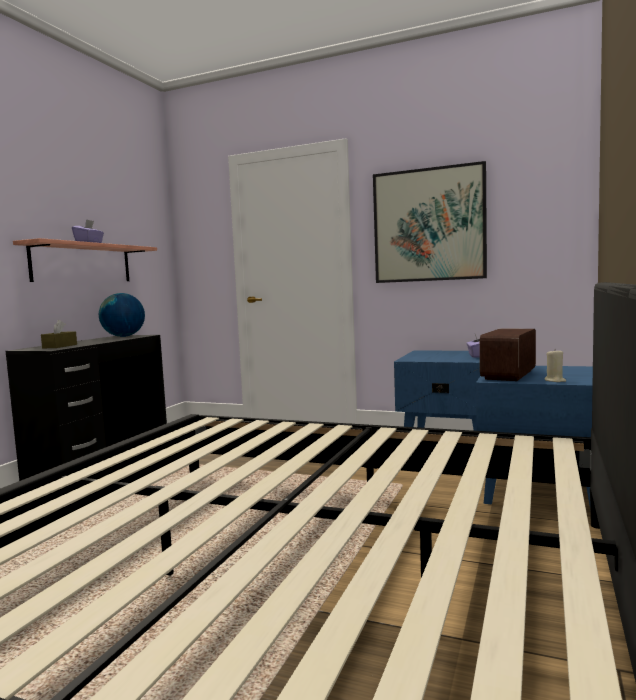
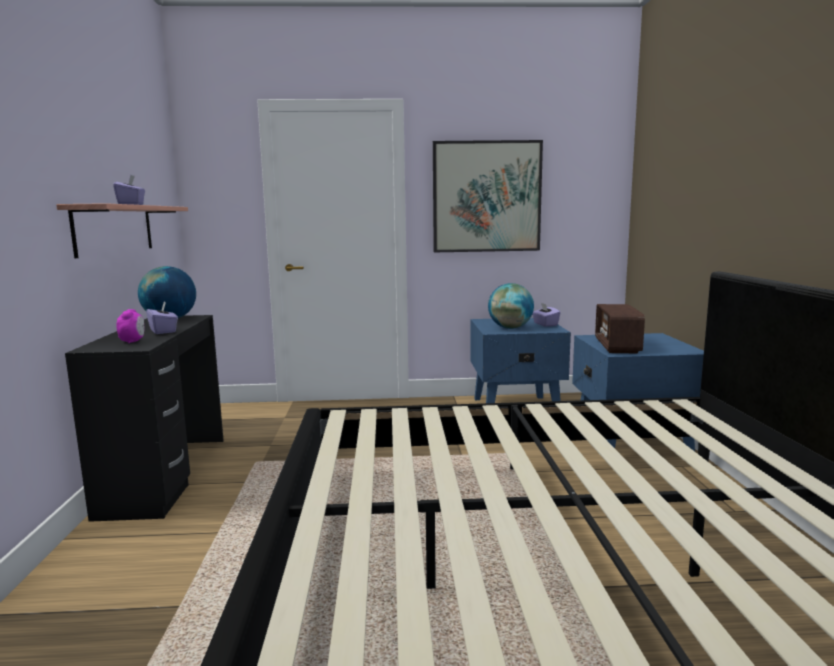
camera: 25 degrees left, 5 degrees up
brown tissue box [41,320,77,348] -> alarm clock [117,309,144,344]
beige candle [545,351,566,382] -> none
none -> purple tissue box [146,302,178,334]
none -> globe [488,283,534,329]

